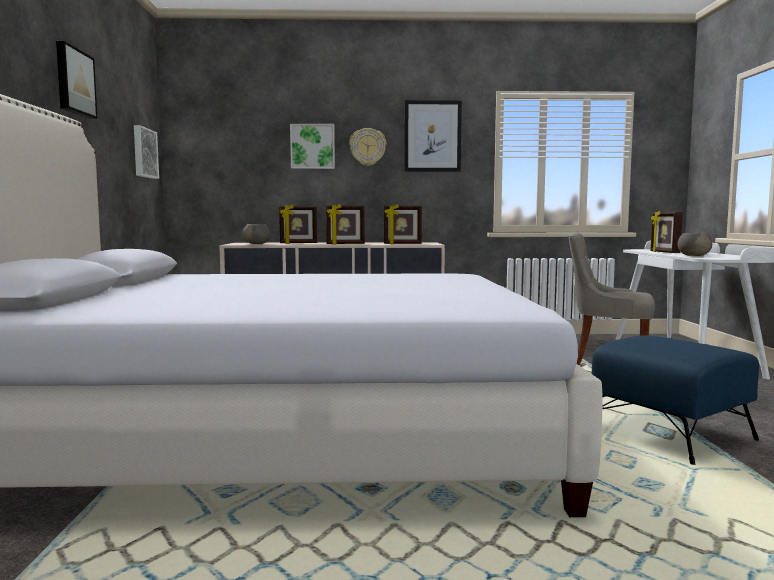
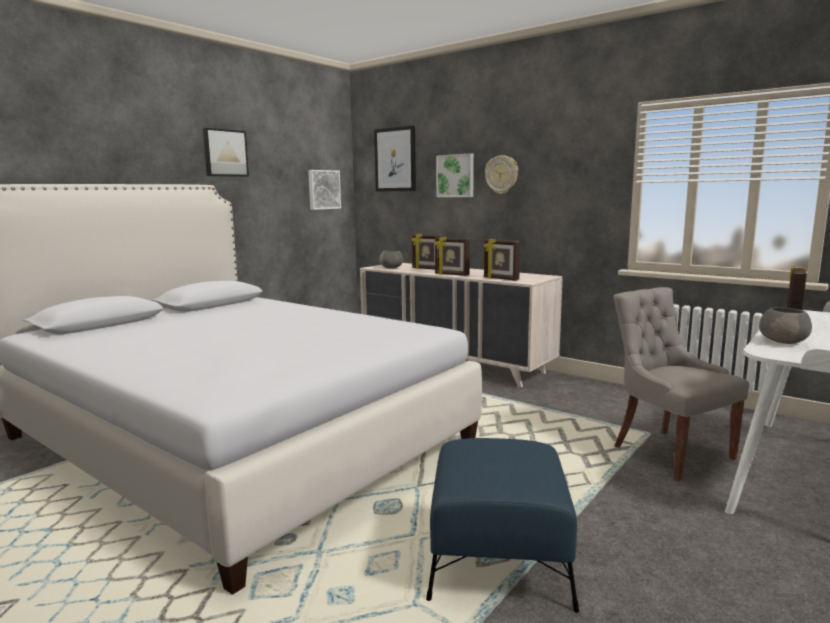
camera: 40 degrees right, 5 degrees up
picture [404,100,462,172] -> picture moved to [374,126,416,192]

